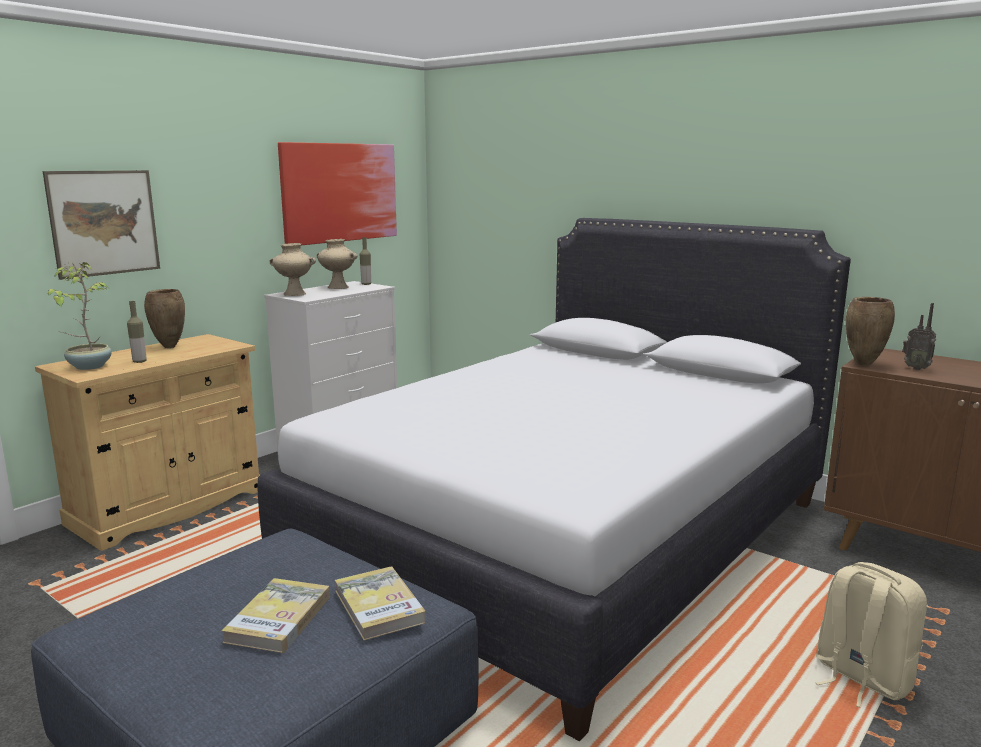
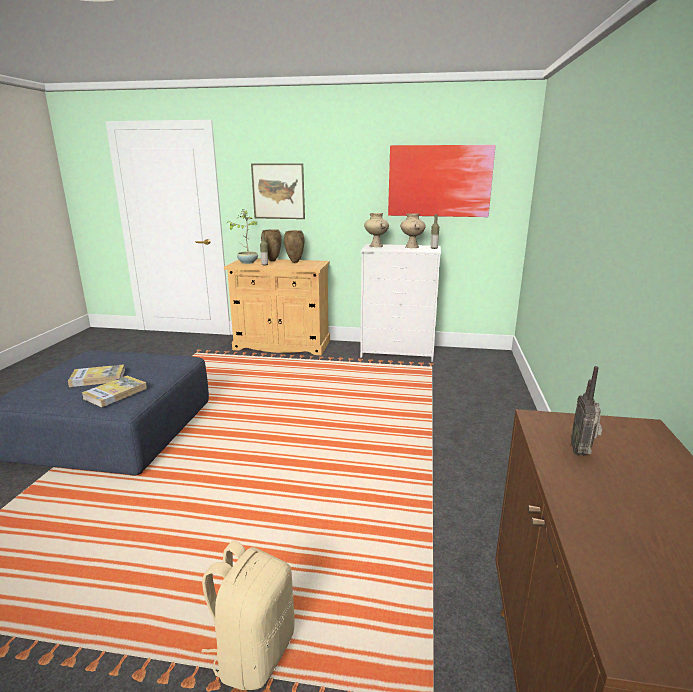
camera: 60 degrees right, 5 degrees up
white bed [257,218,851,741] -> none
brown vase [846,297,895,366] -> brown vase moved to [261,229,281,261]

